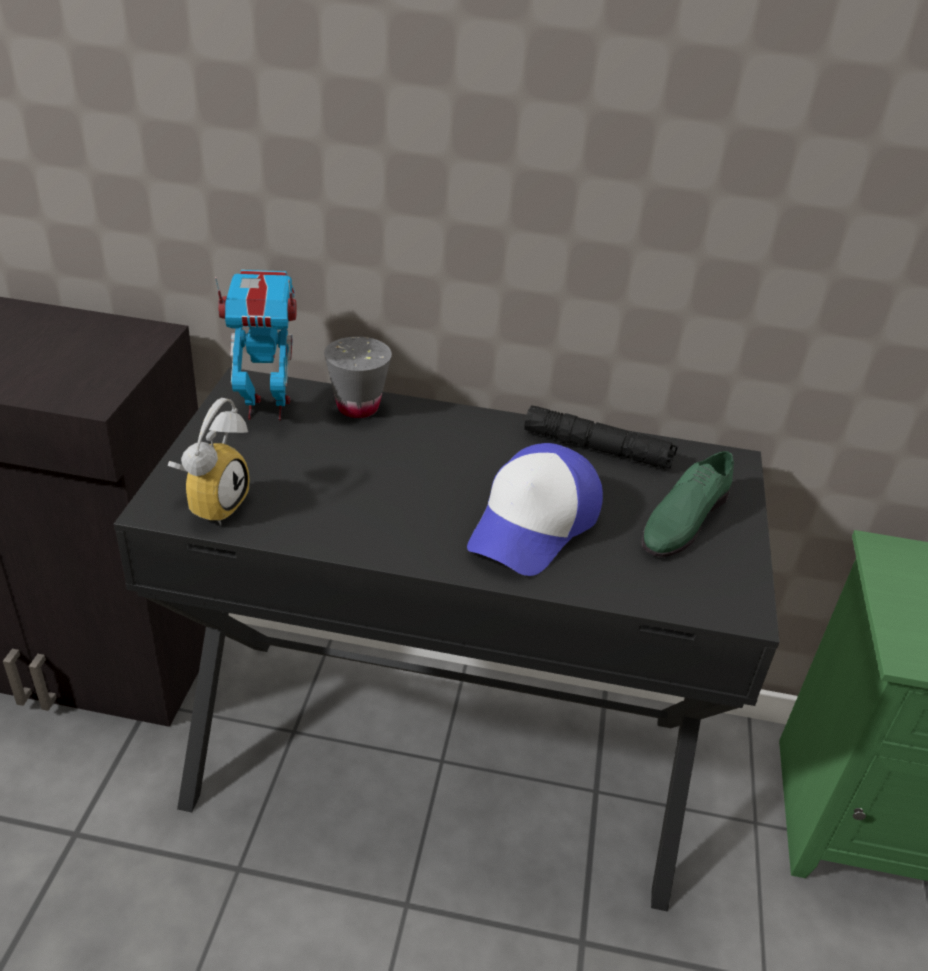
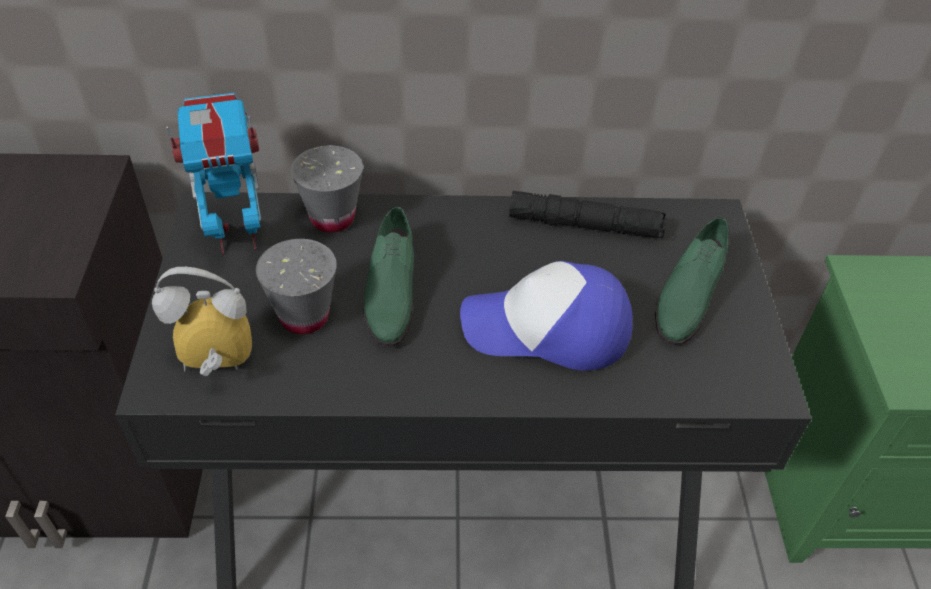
camera: 10 degrees left, 10 degrees up
alarm clock [168,398,250,525] -> alarm clock turned 105 degrees counterclockwise [152,267,252,376]
cap [467,443,603,576] -> cap turned 75 degrees clockwise [460,261,632,371]
none -> grey cup [256,239,337,334]
none -> green shoe [363,207,414,346]

